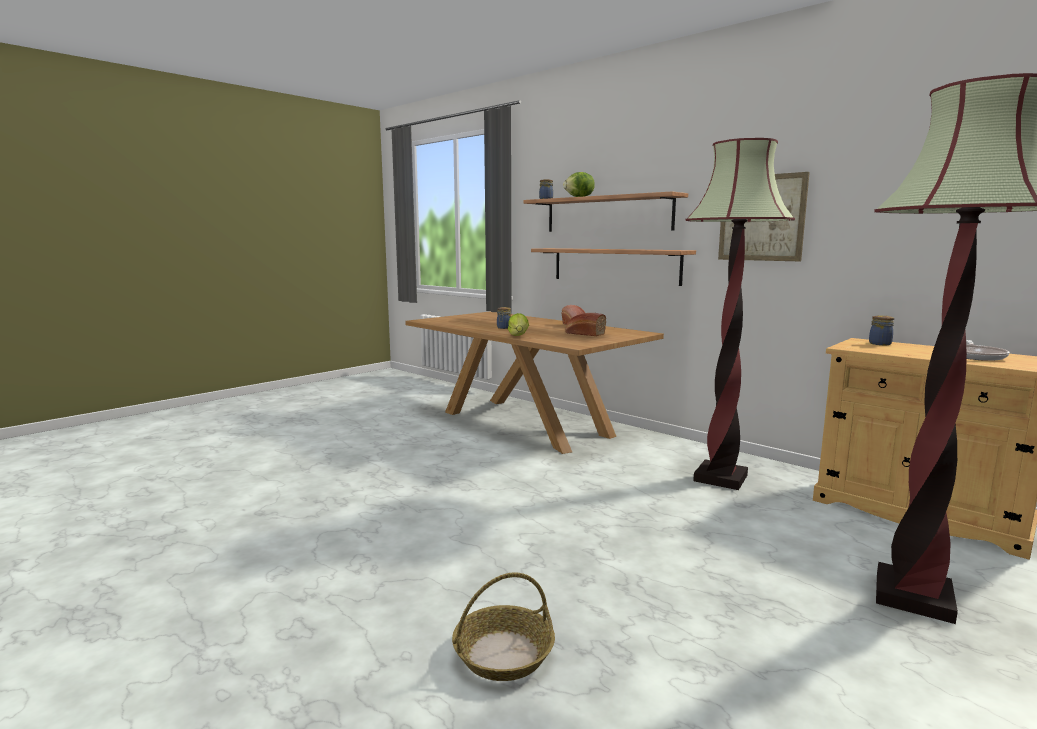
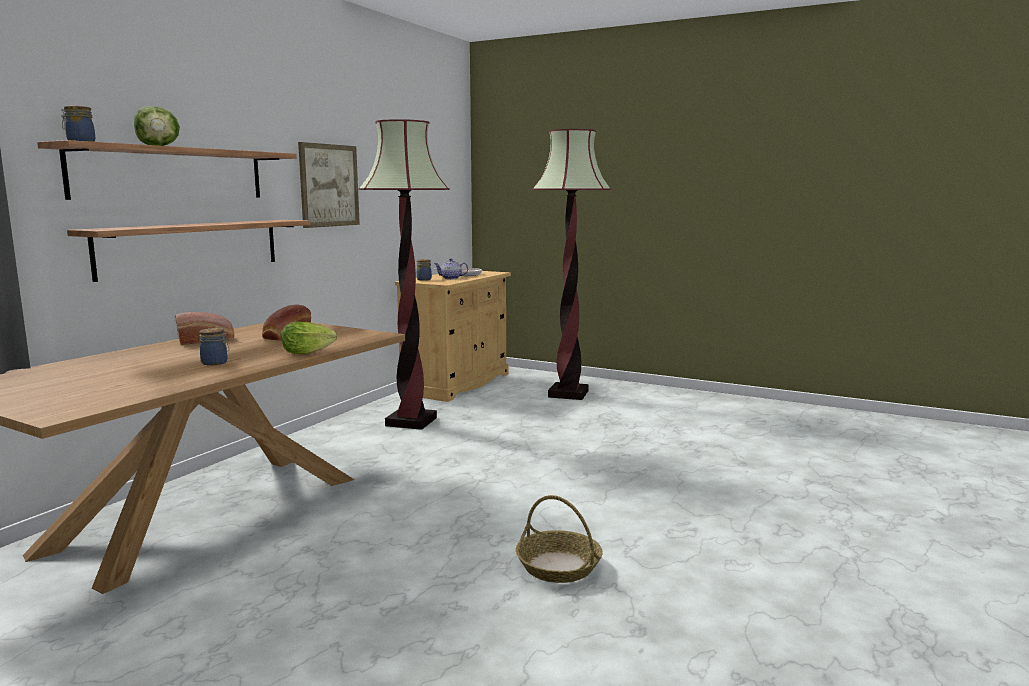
camera: 105 degrees left, 0 degrees up
basket [452,572,555,681] -> basket moved to [516,495,603,583]
none -> teapot [434,258,468,279]

